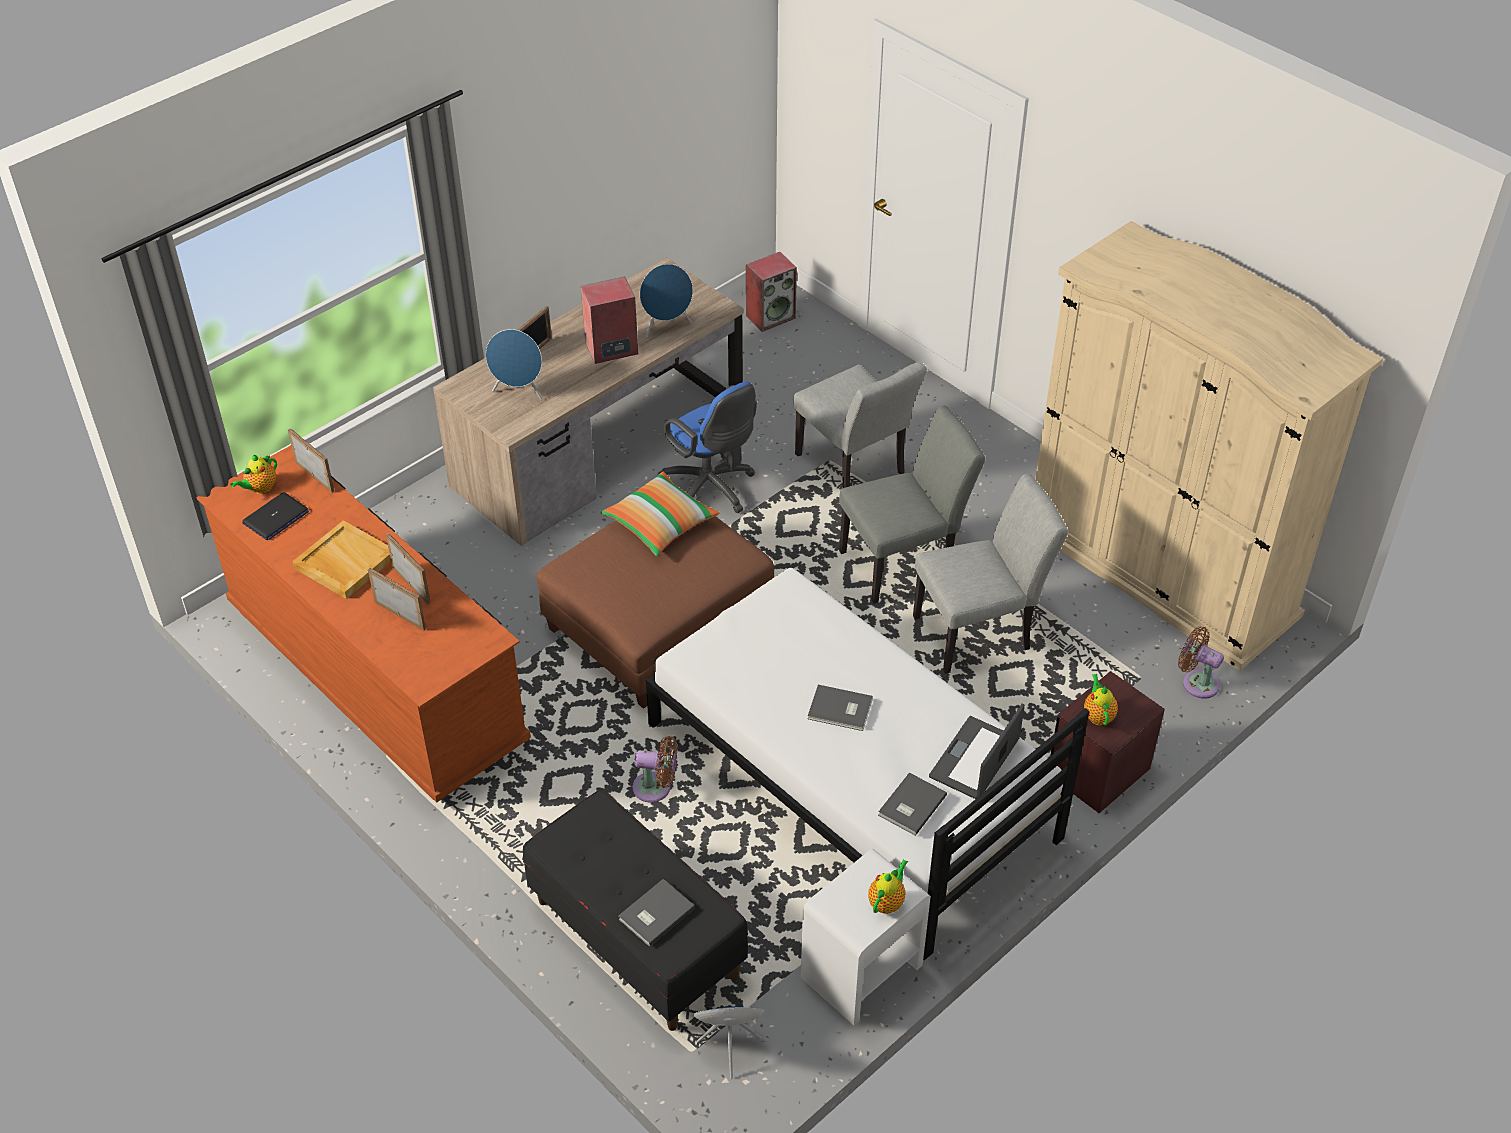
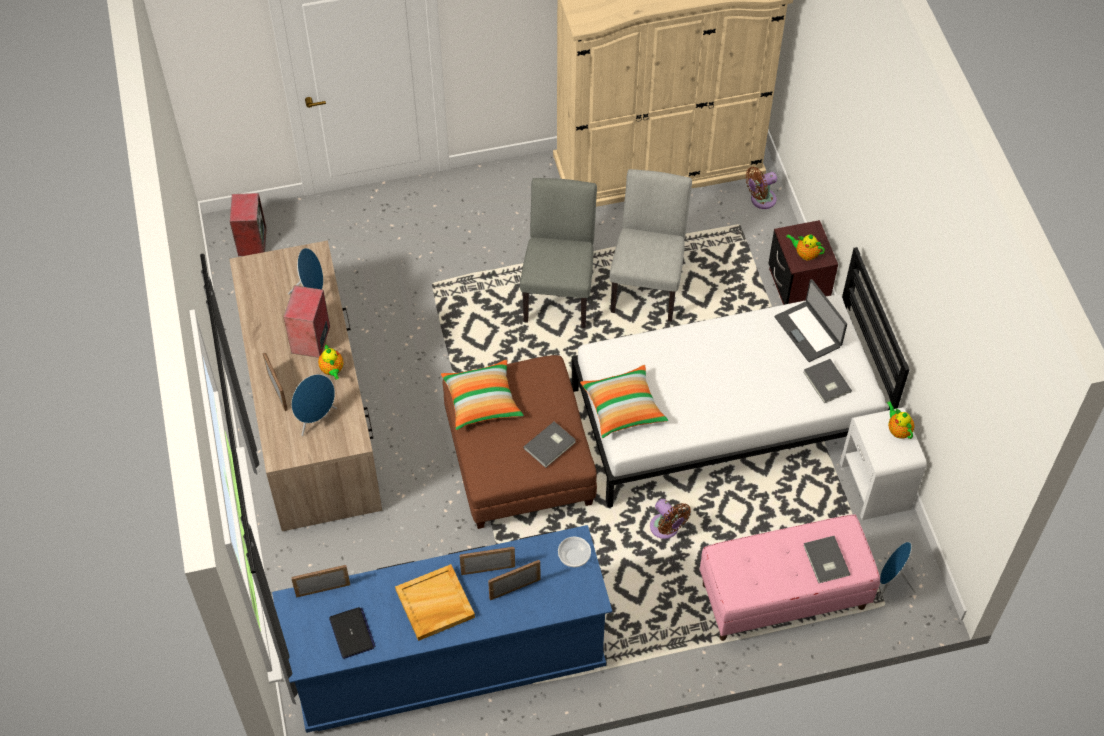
camera: 60 degrees left, 10 degrees up
brown dresser [196,445,531,803] -> blue dresser [272,525,612,733]
teapot [230,455,277,494] -> teapot moved to [318,345,344,379]
black bench [523,790,748,1031] -> pink bench [700,514,880,641]
brown fan [633,736,677,803] -> brown fan turned 105 degrees clockwise [650,499,691,539]
blue office chair [658,382,757,513] -> none
grey chair [794,362,927,488] -> none
grey book [808,685,873,731] -> grey book moved to [523,421,576,468]
none -> bowl [558,537,591,567]
none -> pillow [580,365,668,438]

